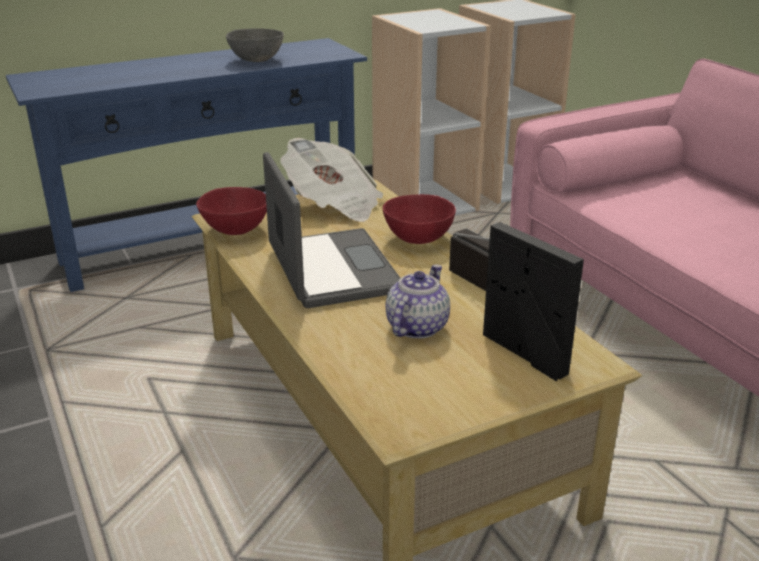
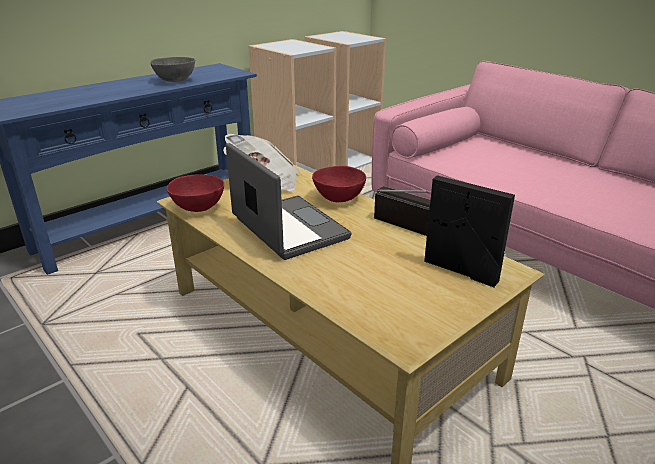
camera: 15 degrees left, 0 degrees up
teapot [386,265,450,339] -> none

